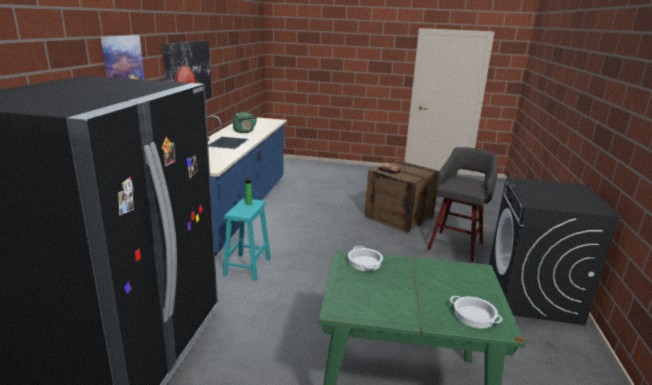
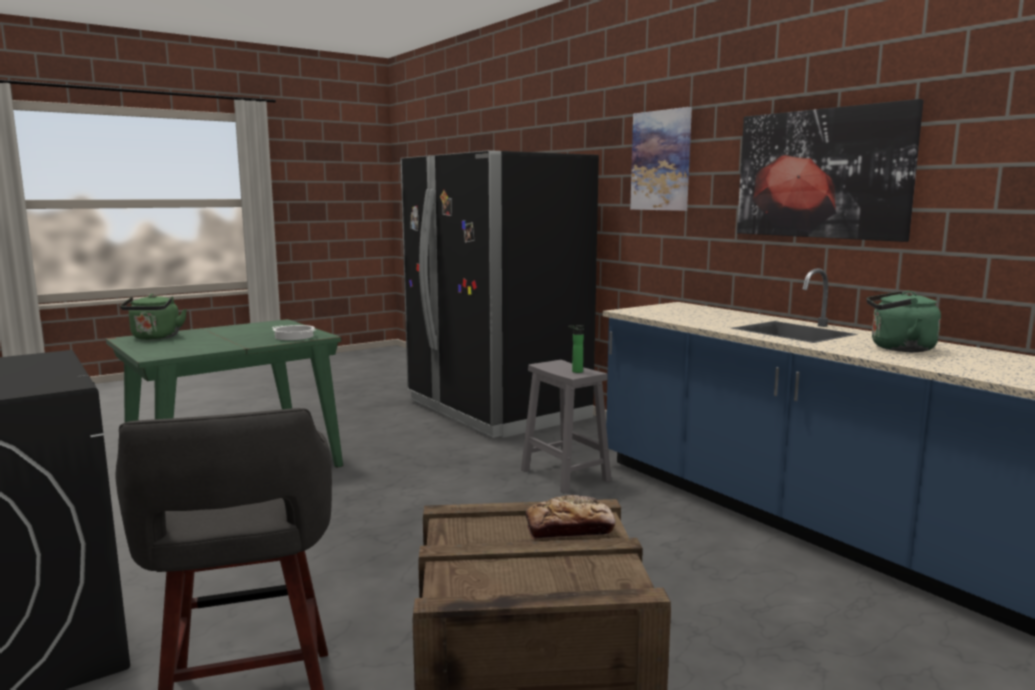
camera: 135 degrees right, 10 degrees down
turquoise stool [223,198,271,281] -> grey stool [521,360,611,494]
cooking pot [450,296,503,328] -> green kettle [120,294,187,340]

